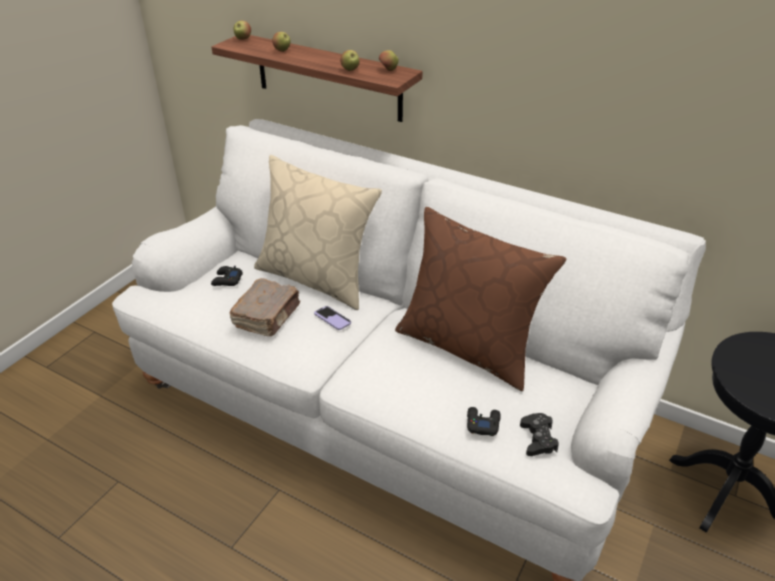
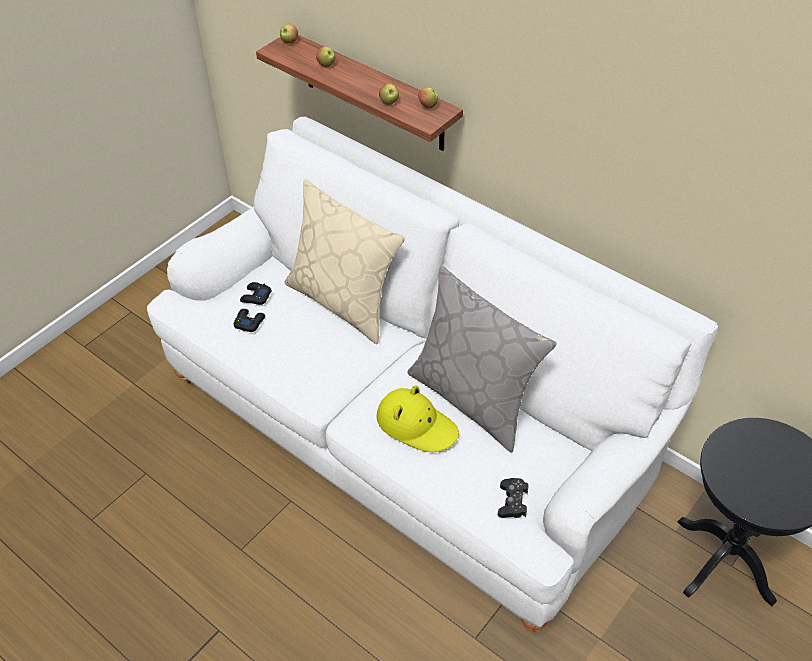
camera: 10 degrees right, 10 degrees up
brown book [230,278,300,336] -> none
phone [314,306,351,330] -> none
brown pillow [395,207,566,391] -> grey pillow [407,266,557,453]
black game controller [467,407,501,436] -> black game controller moved to [234,309,265,332]
none -> yellow hat [376,385,459,452]

